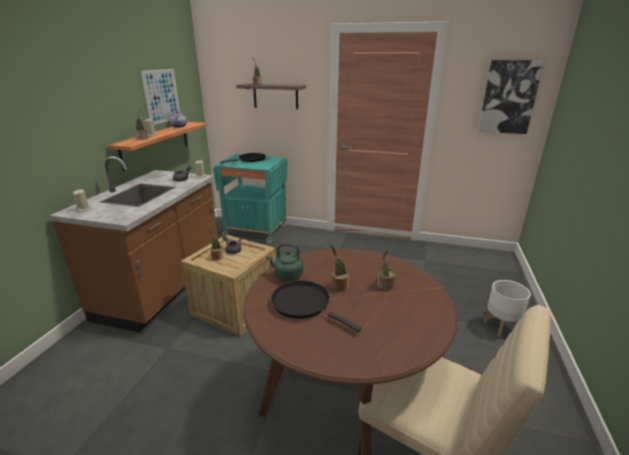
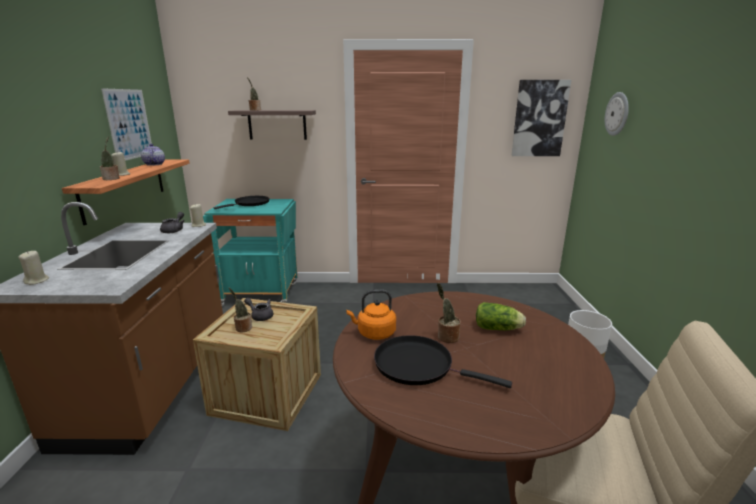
camera: 15 degrees left, 5 degrees down
green kettle [267,243,303,281] -> orange kettle [346,290,396,340]
potted plant [377,249,395,290] -> lettuce [476,302,526,330]
none -> wall clock [605,92,629,136]

